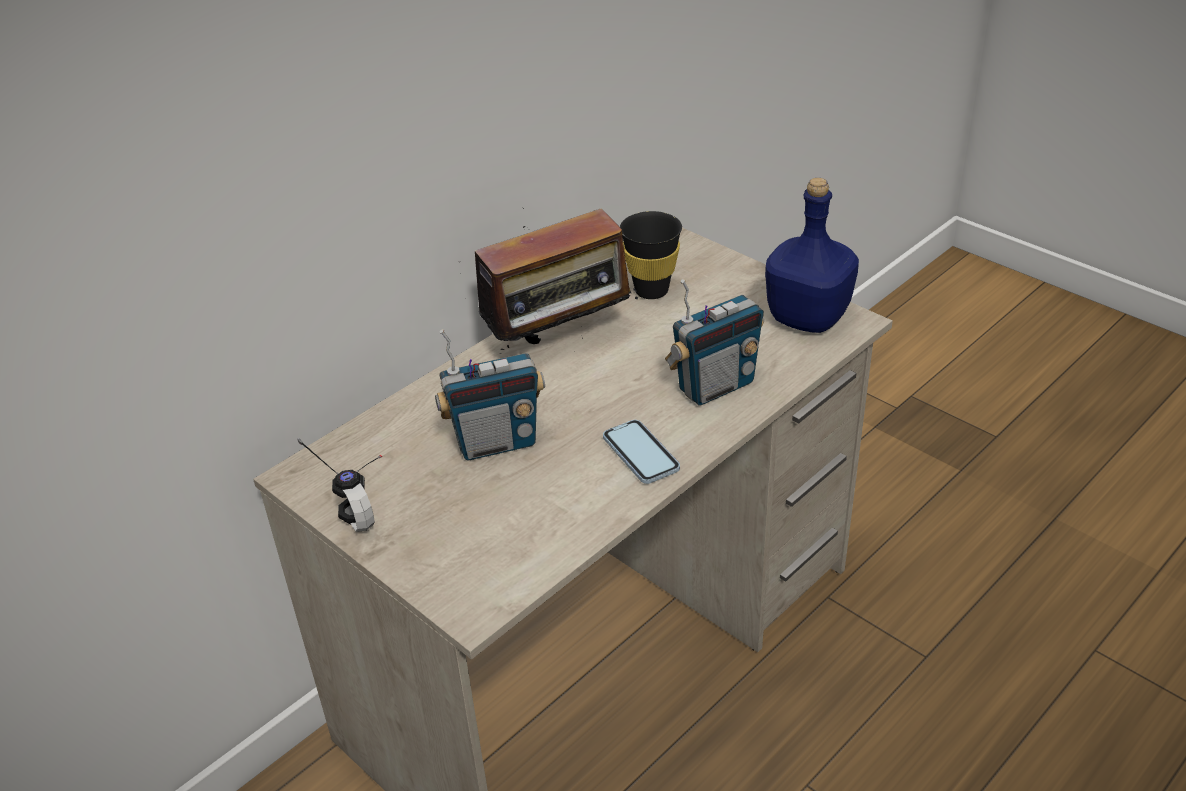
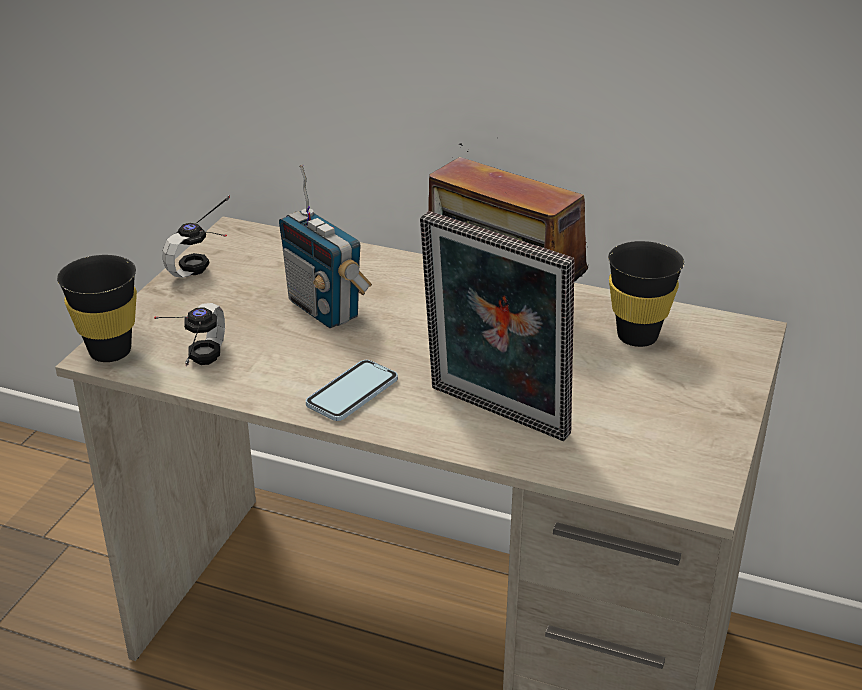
camera: 65 degrees right, 5 degrees down
radio [665,279,764,406] -> picture frame [420,211,575,441]
blue bottle [765,178,859,333] -> none
none -> black cup [57,255,137,362]
none -> headphones [154,303,225,366]

